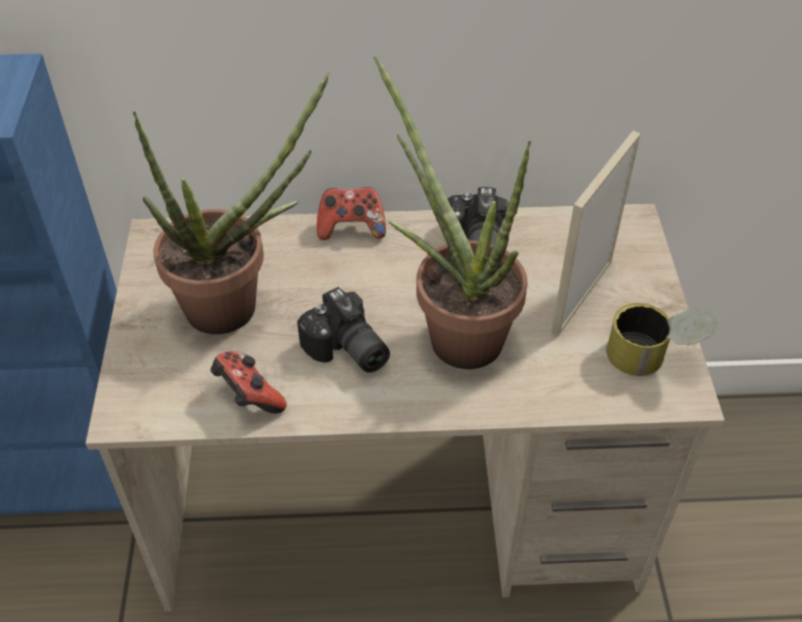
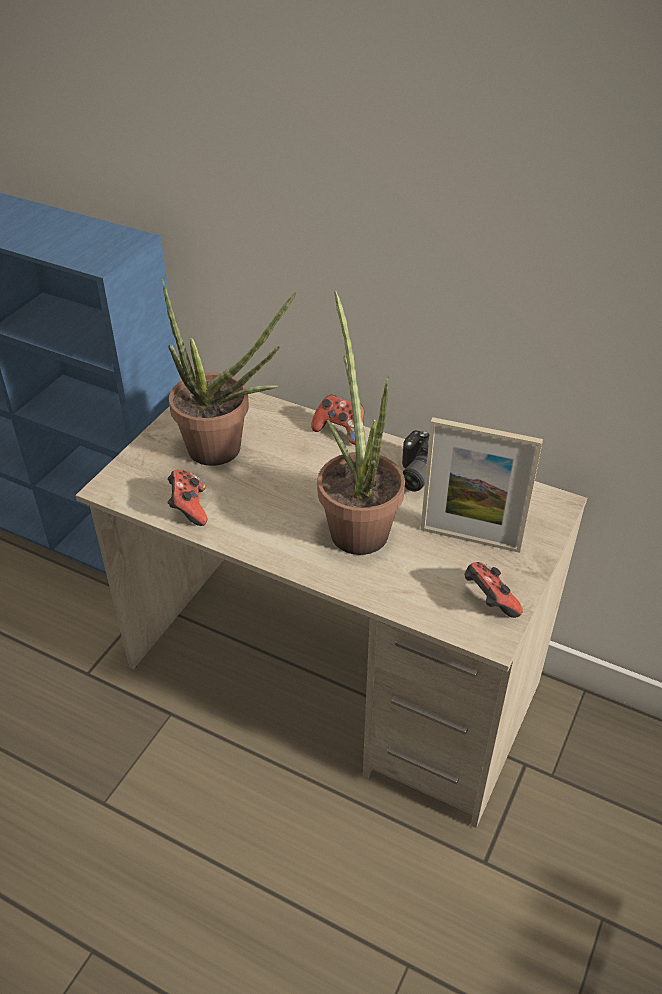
camera: 30 degrees right, 5 degrees down
camera [297,287,390,373] -> none
picture frame [551,131,641,336] -> picture frame turned 135 degrees counterclockwise [421,417,543,553]
can [606,303,718,376] -> game controller [465,562,523,618]

